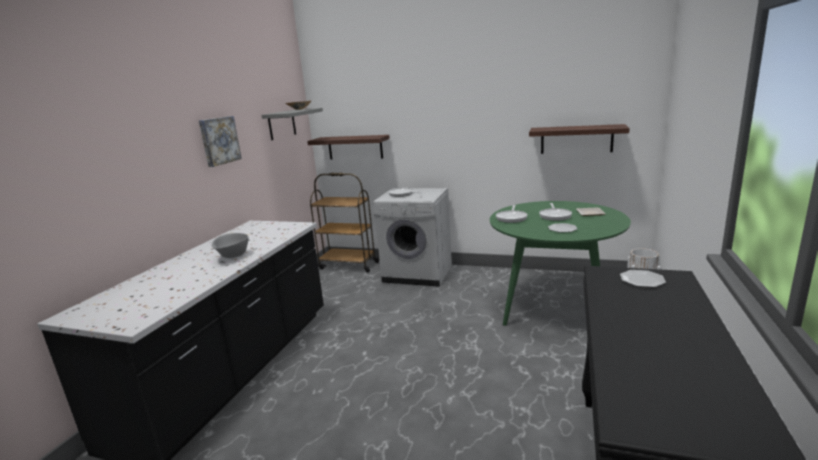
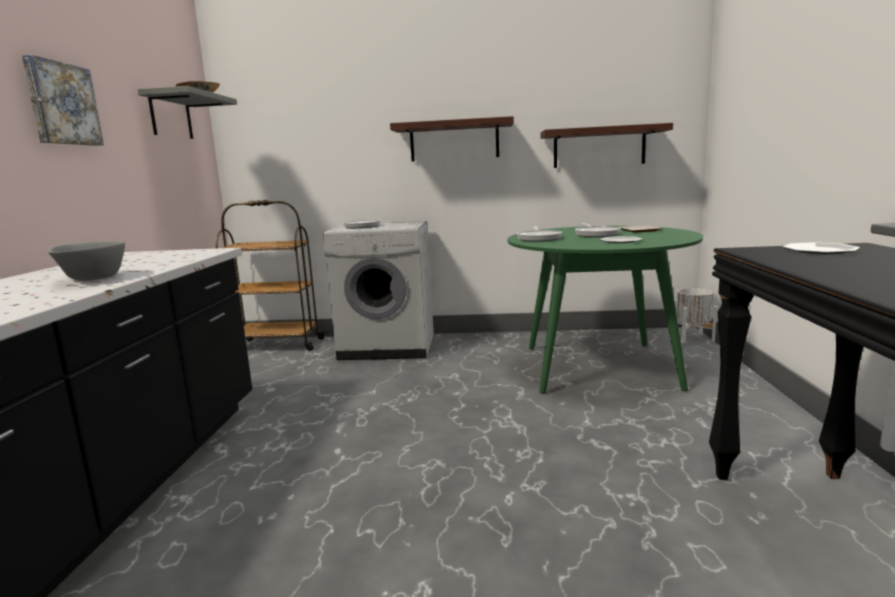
camera: 15 degrees left, 5 degrees down
shelf [307,135,390,160] -> shelf moved to [390,116,514,161]

